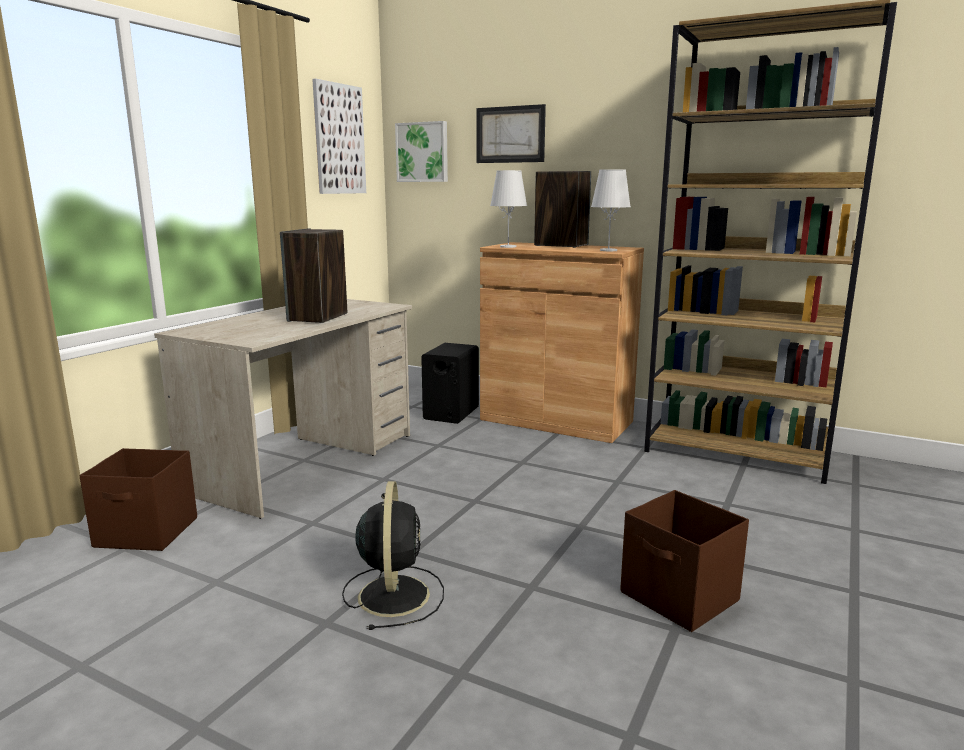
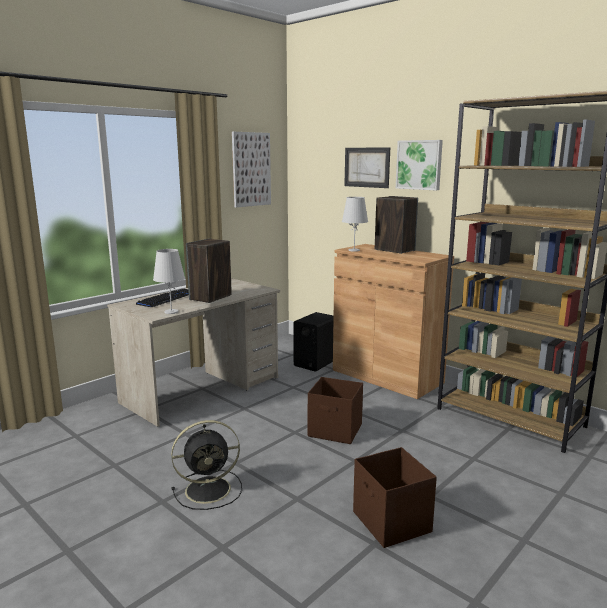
camera: 15 degrees right, 0 degrees up
brown storage box [79,448,197,551] -> brown storage box moved to [308,377,363,444]
black fan [342,481,444,630] -> black fan turned 60 degrees clockwise [171,420,242,510]
picture [395,121,448,182] -> picture moved to [396,140,443,190]
white table lamp [591,169,631,251] -> white table lamp moved to [153,249,185,314]
none -> keyboard [136,289,189,307]

